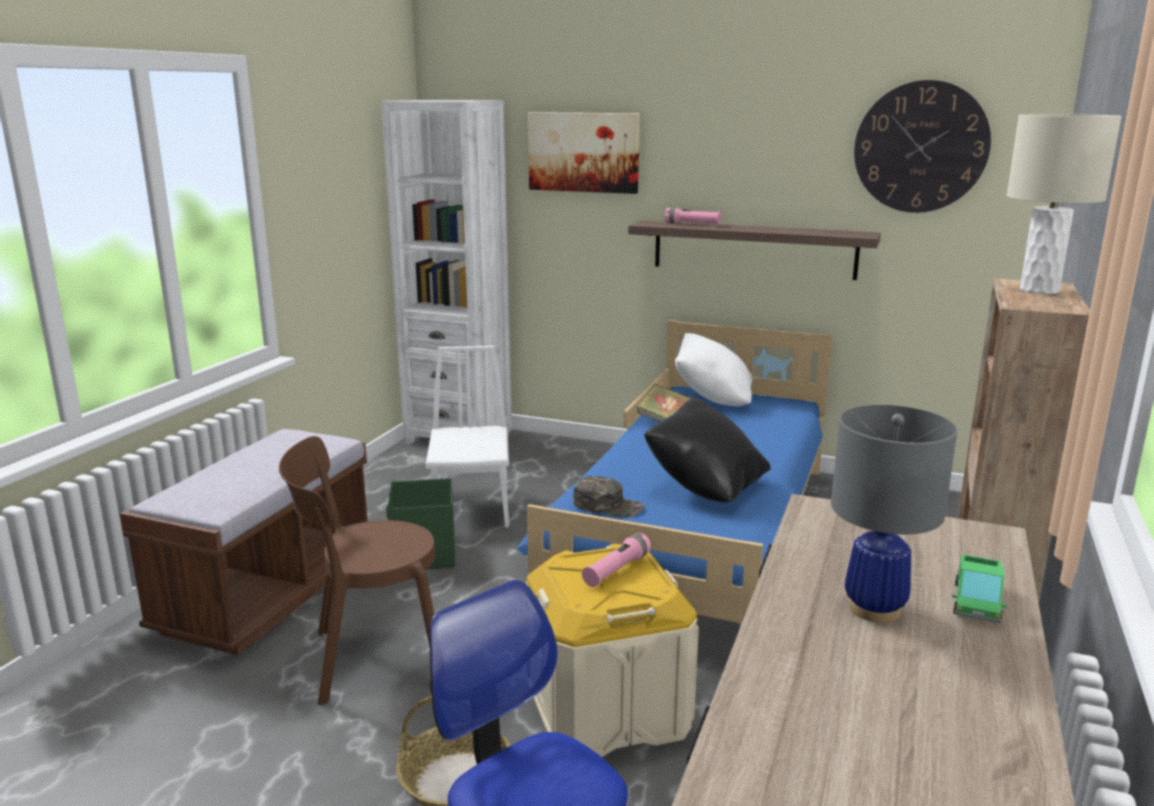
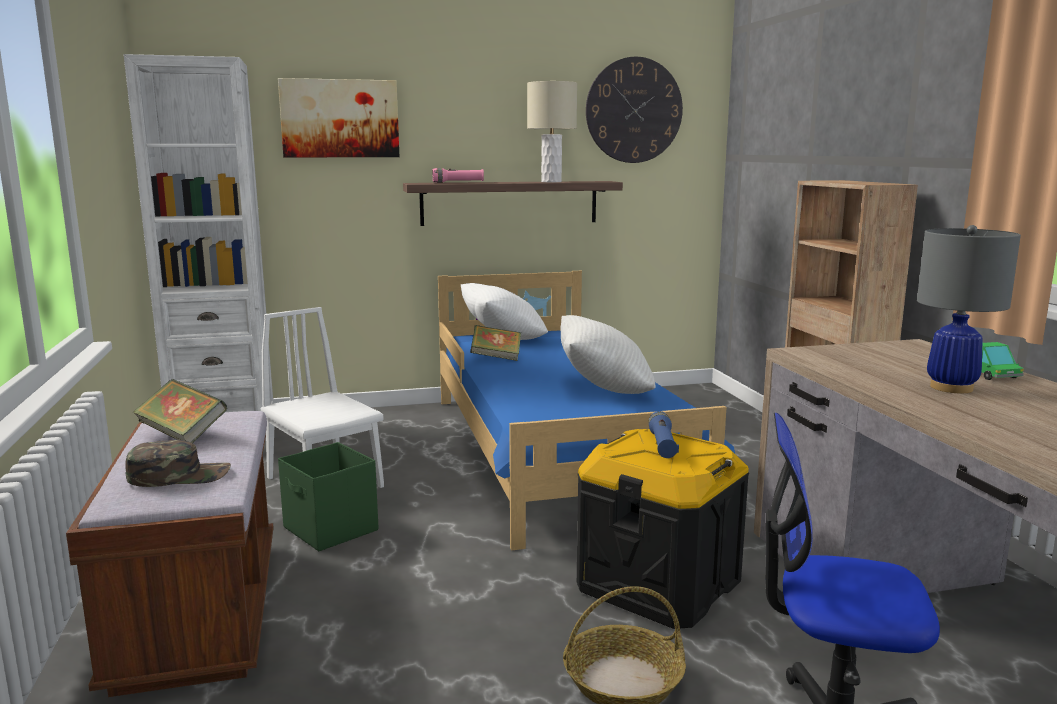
camera: 35 degrees left, 5 degrees down
brown chair [279,436,435,705] -> none
beige storage box [526,544,699,757] -> black storage box [577,429,749,629]
green cap [573,476,645,518] -> green cap moved to [125,440,231,487]
pink flashlight [582,533,651,587] -> blue flashlight [648,411,679,458]
black pillow [644,397,770,503] -> white pillow [560,315,656,394]
beige table lamp [1007,114,1122,294] -> beige table lamp moved to [527,81,577,182]
none -> book [133,379,227,443]

